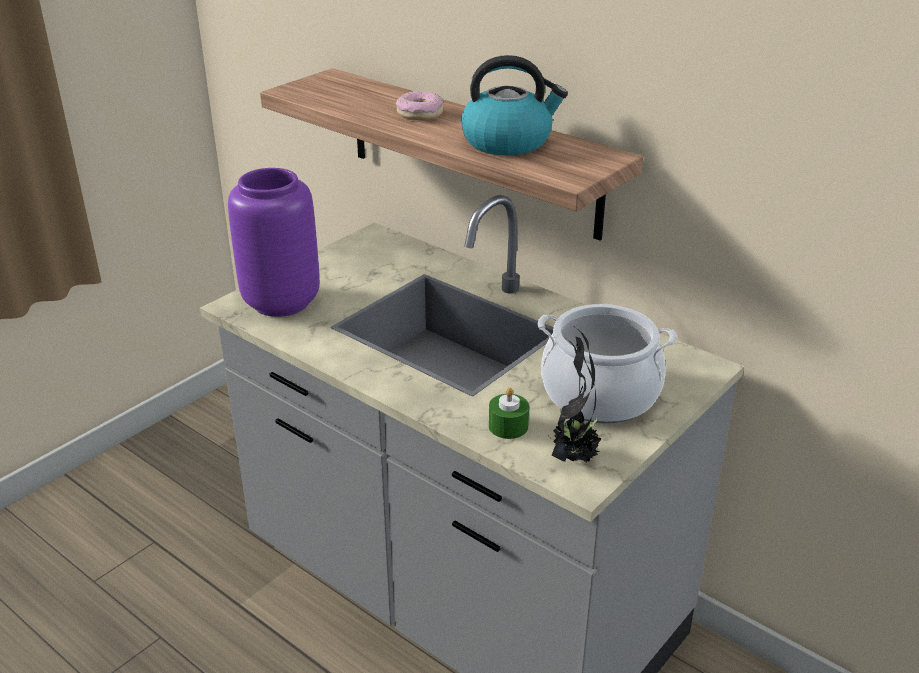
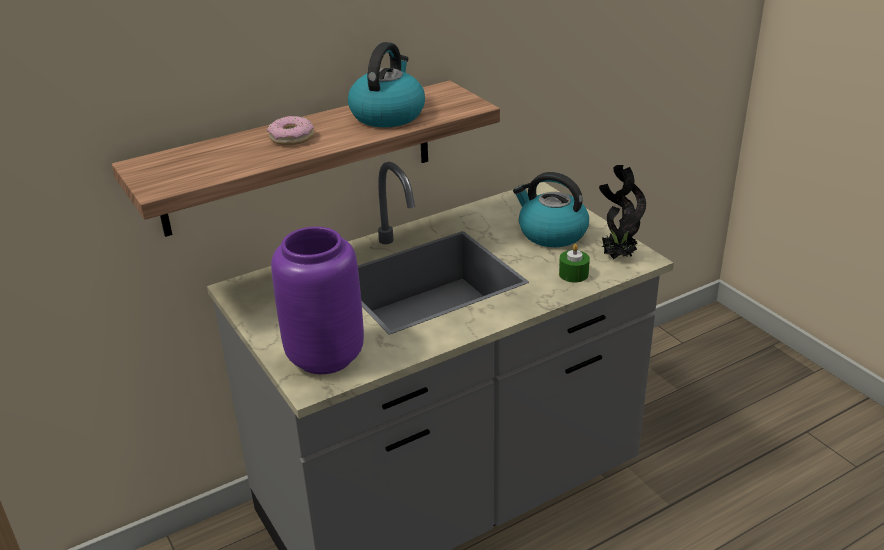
camera: 70 degrees left, 0 degrees up
cooking pot [538,304,677,423] -> kettle [513,172,589,247]

